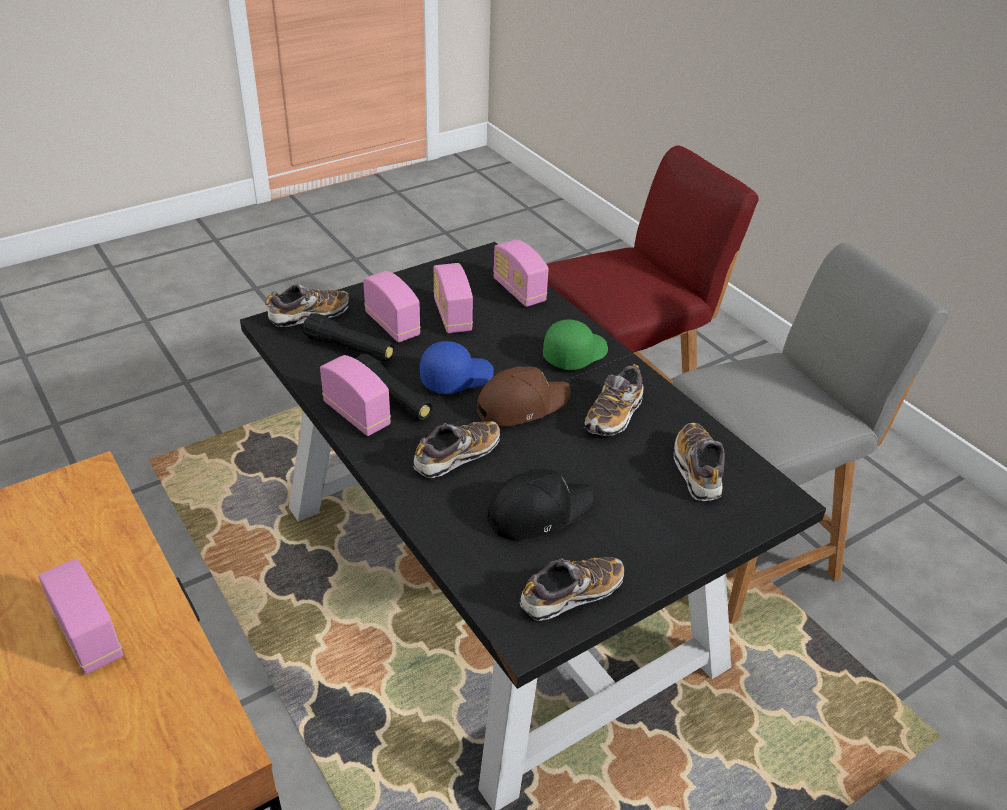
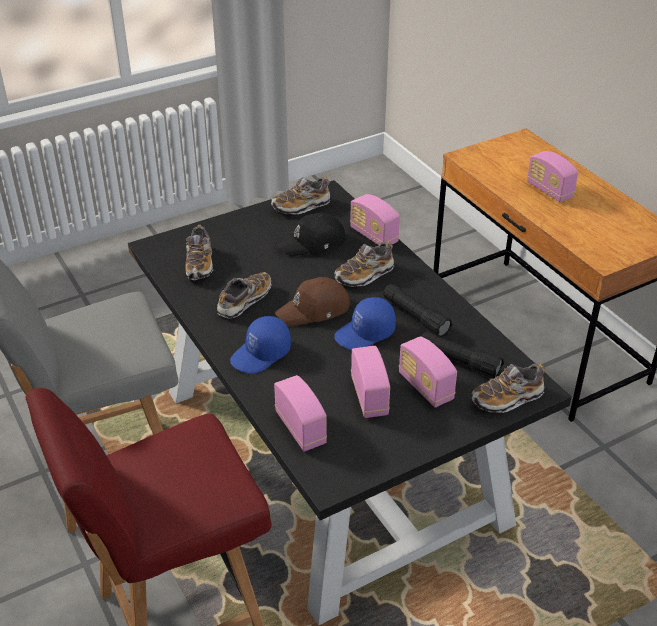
camera: 175 degrees left, 0 degrees up
radio [320,355,391,436] -> radio moved to [350,194,400,245]
green cap [543,320,608,370] -> blue cap [230,316,291,374]

